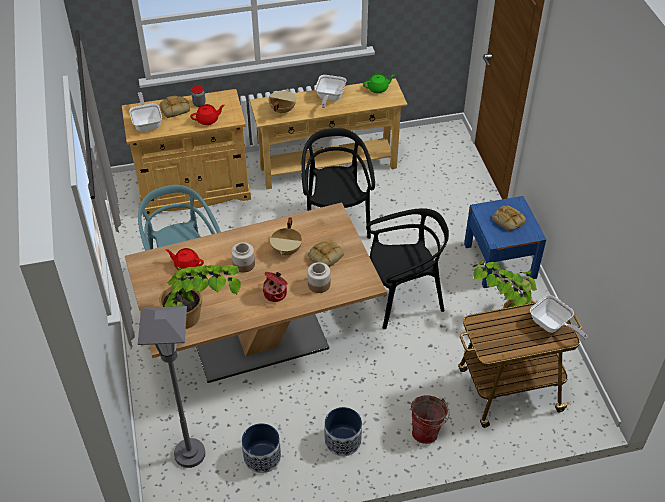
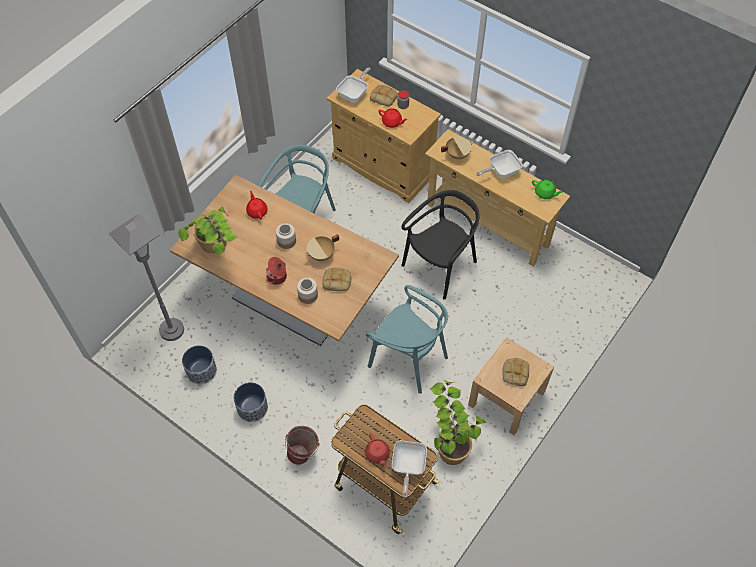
camera: 50 degrees right, 10 degrees up
black chair [366,208,449,329] -> turquoise chair [366,285,448,394]
blue nightstand [464,196,546,288] -> beige nightstand [468,337,554,435]
none -> red teapot [365,433,390,467]

